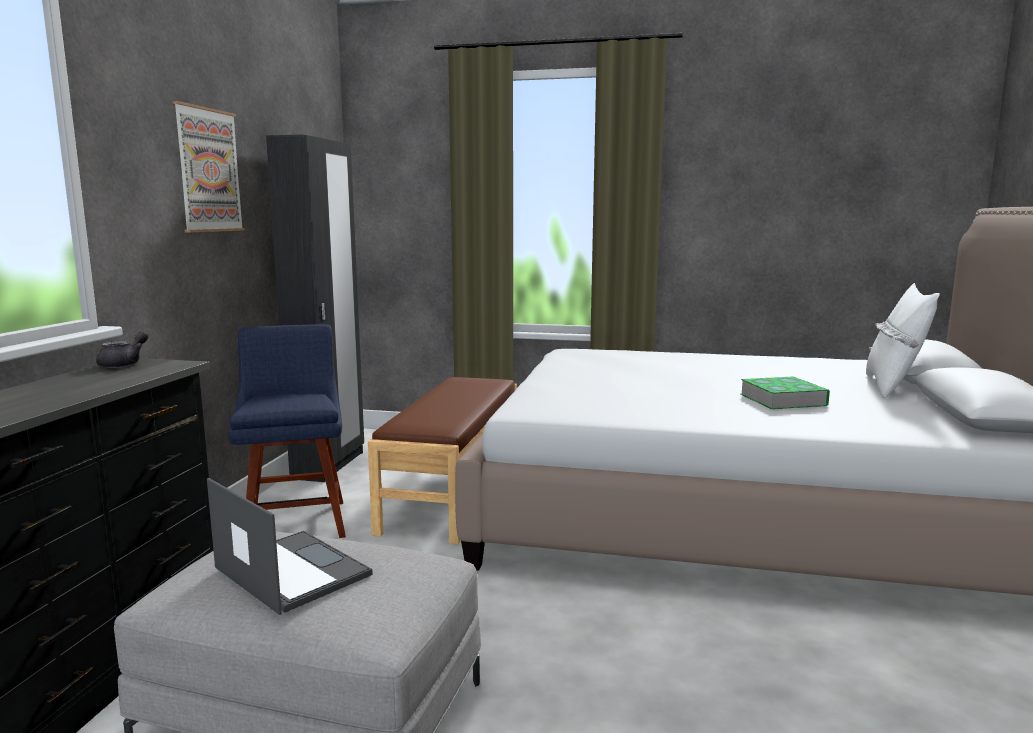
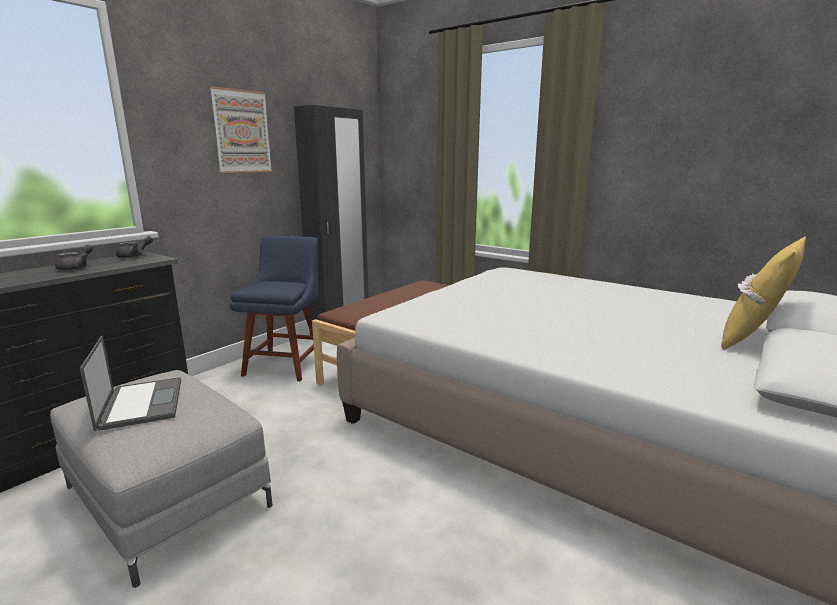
camera: 25 degrees right, 5 degrees up
book [741,376,830,409] -> none
white pillow [866,283,940,398] -> yellow pillow [721,236,806,350]
none -> grey teapot [55,245,93,271]

